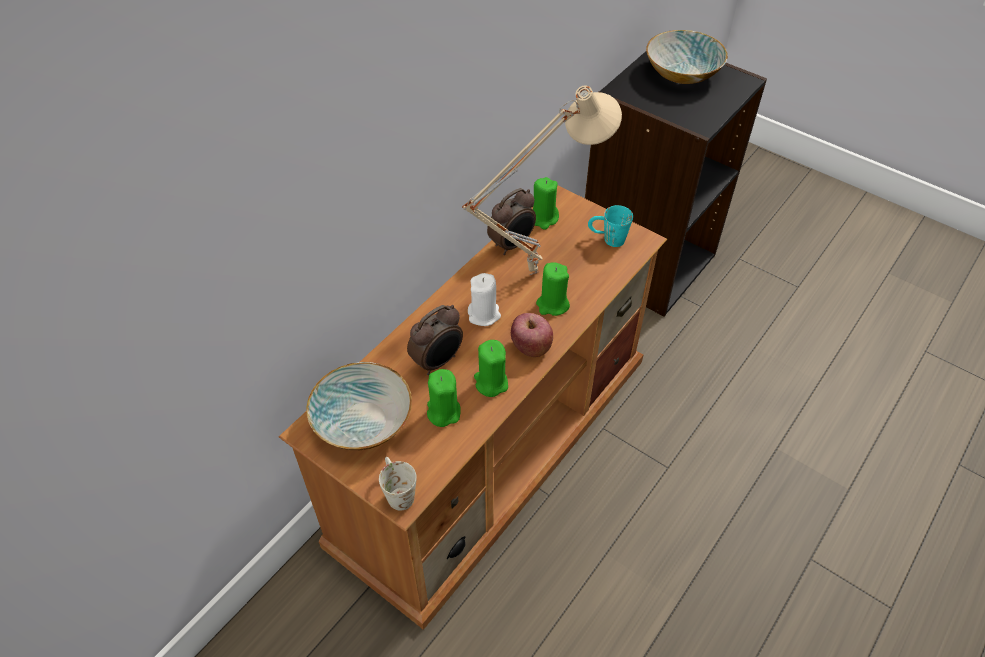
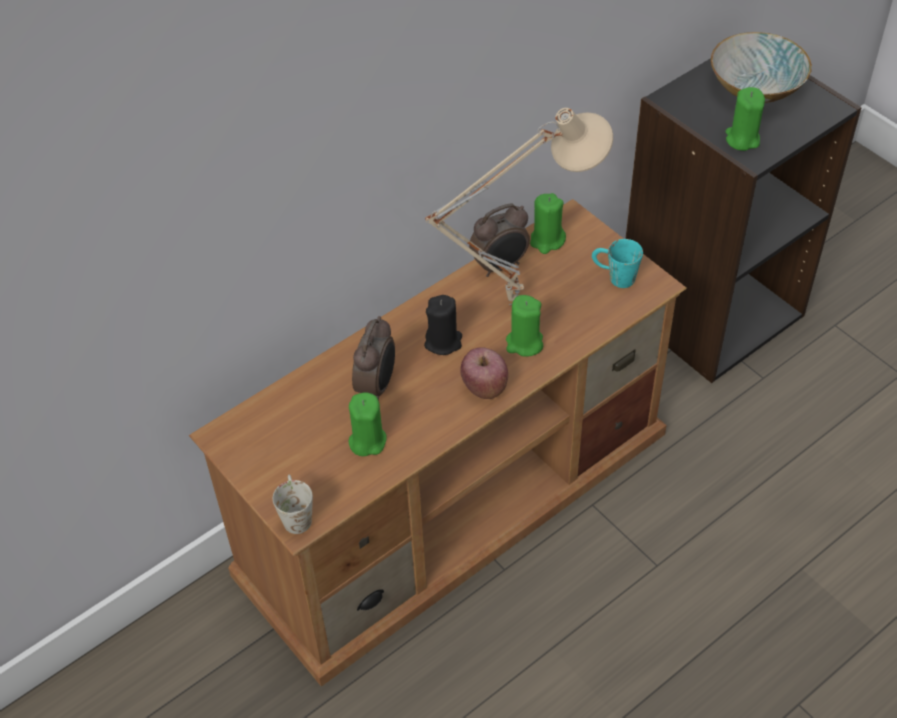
camera: 15 degrees right, 0 degrees up
bowl [306,362,412,450] -> none
alarm clock [407,305,463,375] -> alarm clock turned 45 degrees counterclockwise [352,316,395,401]
white candle [468,273,501,326] -> black candle [424,295,462,355]
green candle [474,340,508,397] -> green candle moved to [725,87,765,151]

